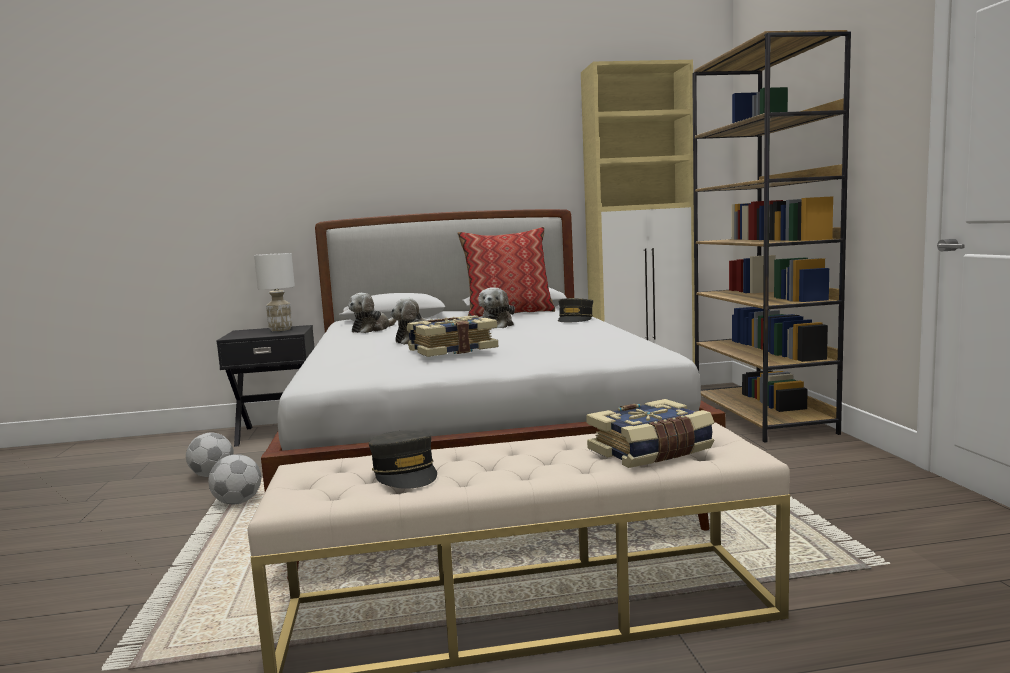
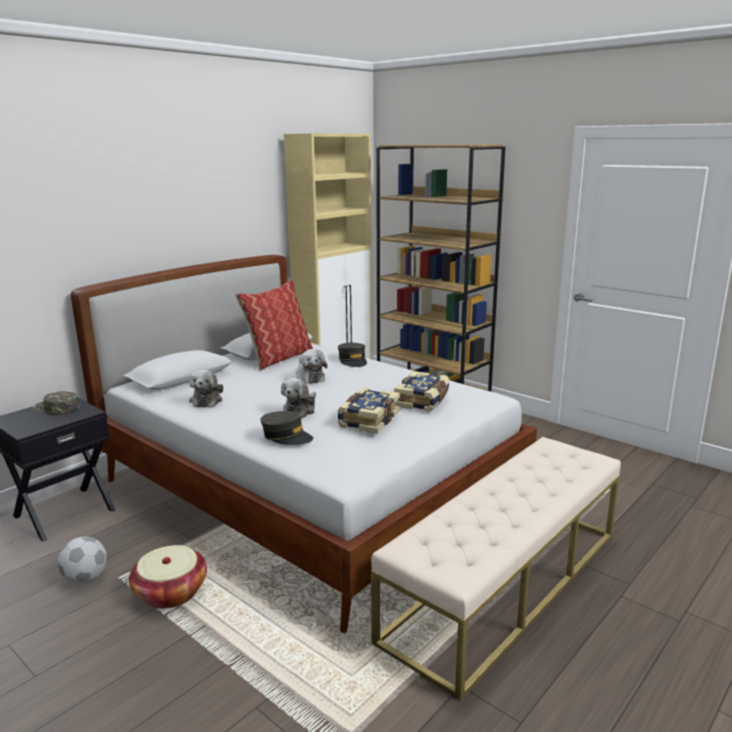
camera: 40 degrees left, 10 degrees up
football [208,454,261,504] -> basket [129,545,207,609]
white table lamp [254,253,295,331] -> green cap [33,391,79,415]
grey cap [369,431,437,489] -> grey cap moved to [260,411,313,445]
book [586,399,714,468] -> book moved to [394,371,450,412]

